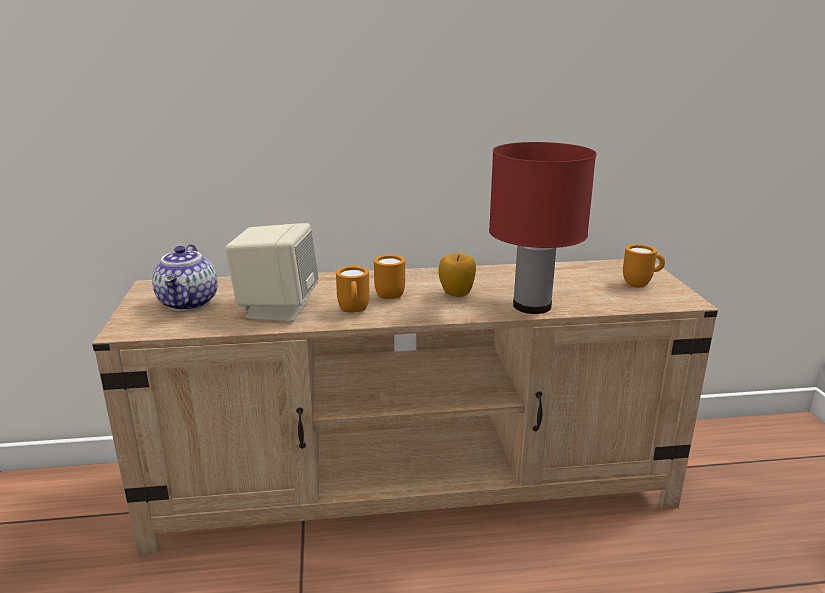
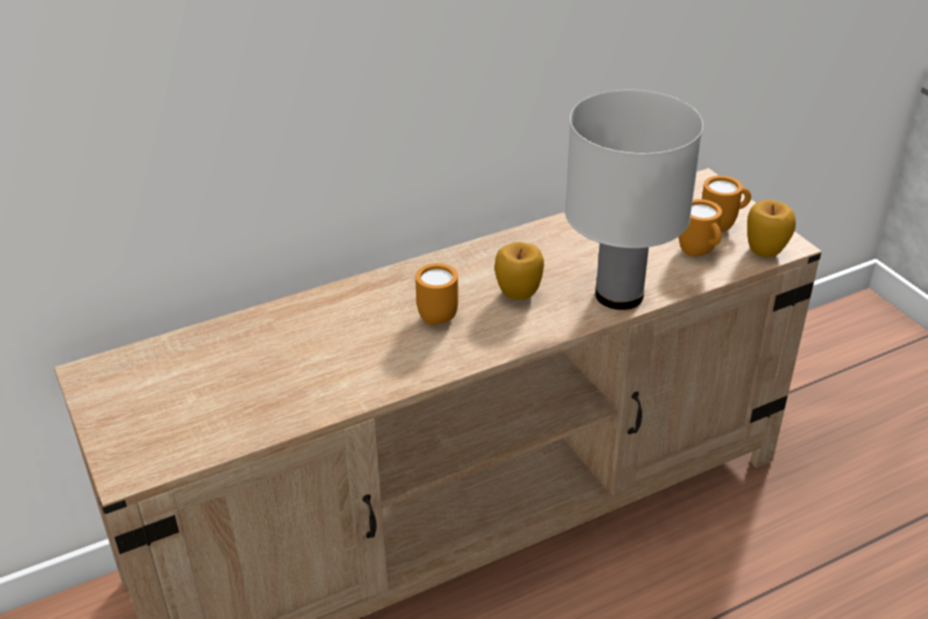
camera: 20 degrees left, 15 degrees up
teapot [152,244,217,311] -> none
beige speaker [225,223,319,322] -> none
orange mug [336,266,370,312] -> orange mug moved to [679,199,722,256]
red table lamp [489,142,597,314] -> white table lamp [565,90,703,310]
none -> apple [747,200,796,257]

